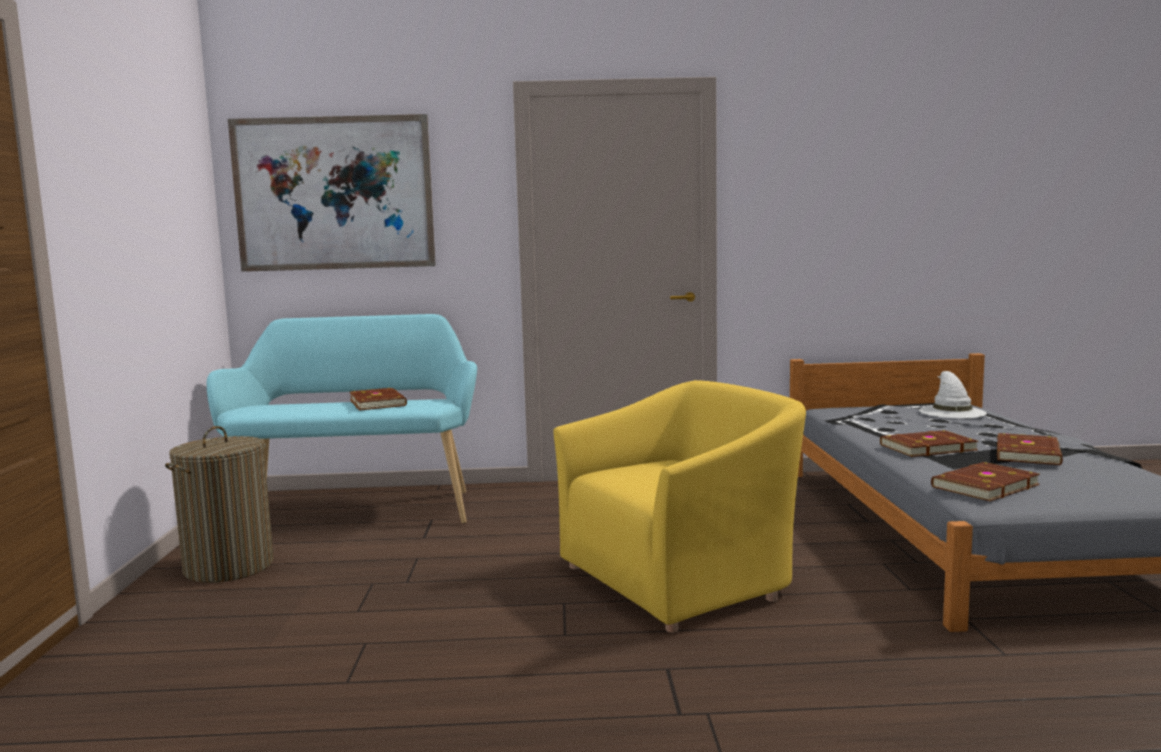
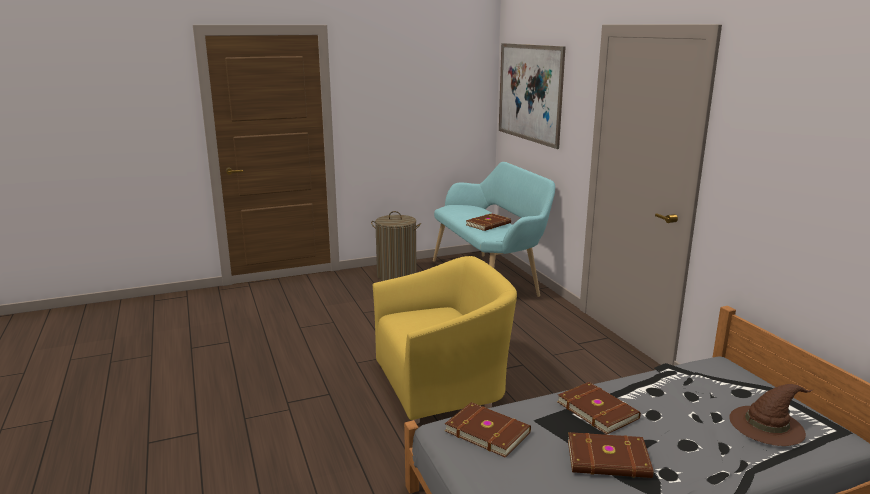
camera: 70 degrees right, 10 degrees up
yellow armchair [553,380,806,633] -> yellow armchair turned 60 degrees counterclockwise [373,256,517,424]
white hat [919,371,987,418] -> brown hat [729,384,814,446]

